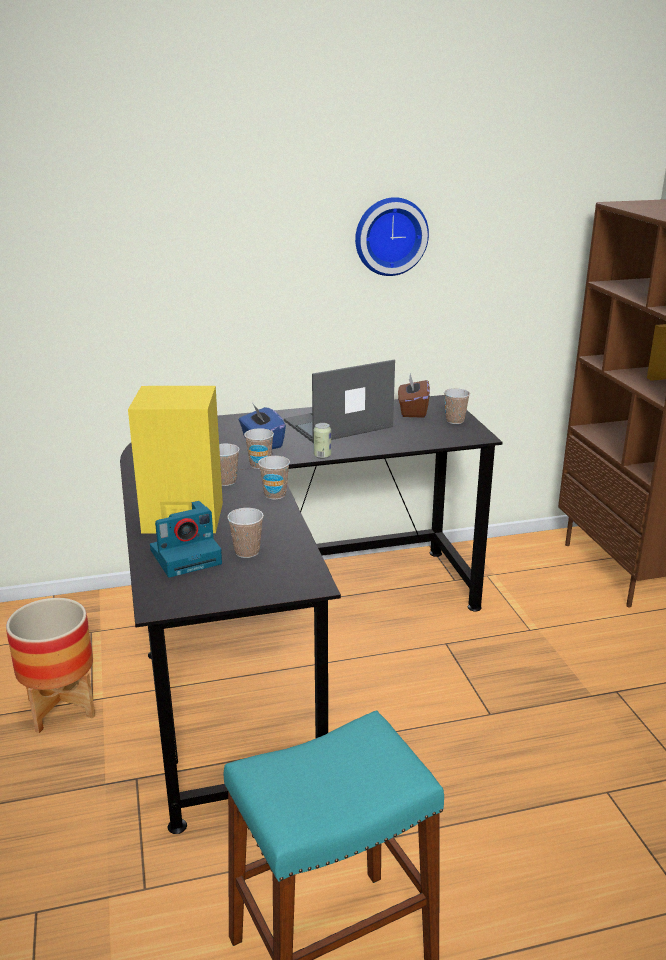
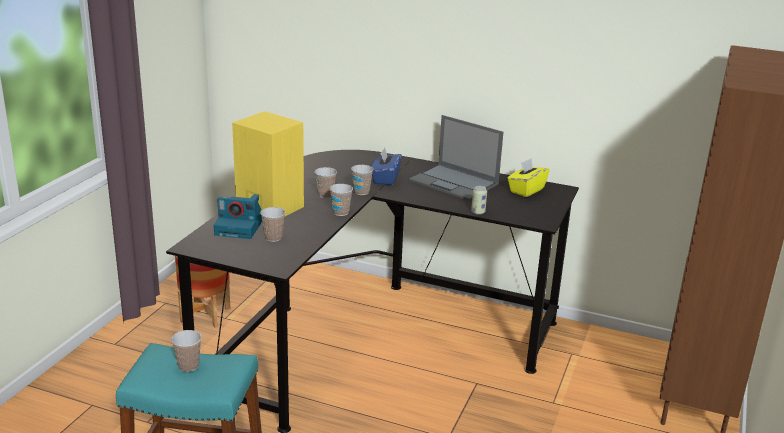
camera: 35 degrees right, 0 degrees up
laptop [284,360,395,443] -> laptop turned 150 degrees counterclockwise [409,115,504,201]
can [314,423,331,459] -> can moved to [471,186,487,215]
wall clock [355,197,429,276] -> none
brown tissue box [398,373,430,418] -> yellow tissue box [507,158,549,197]
cup [444,388,470,424] -> cup moved to [171,330,202,372]

